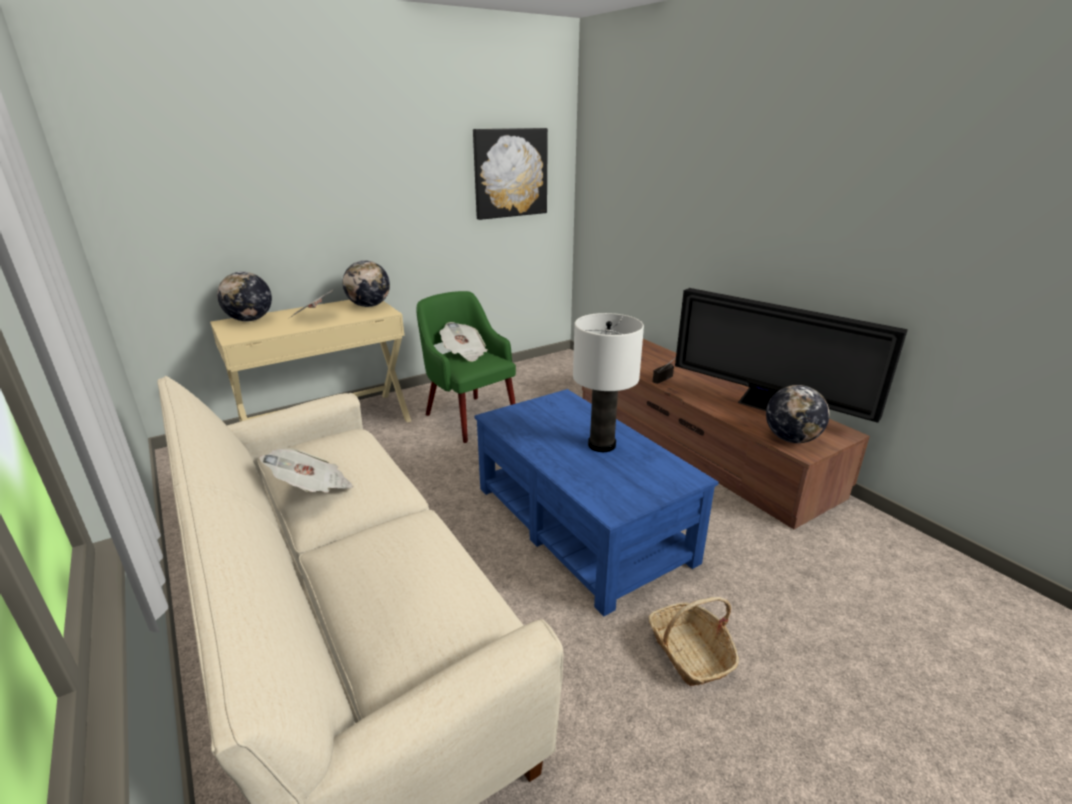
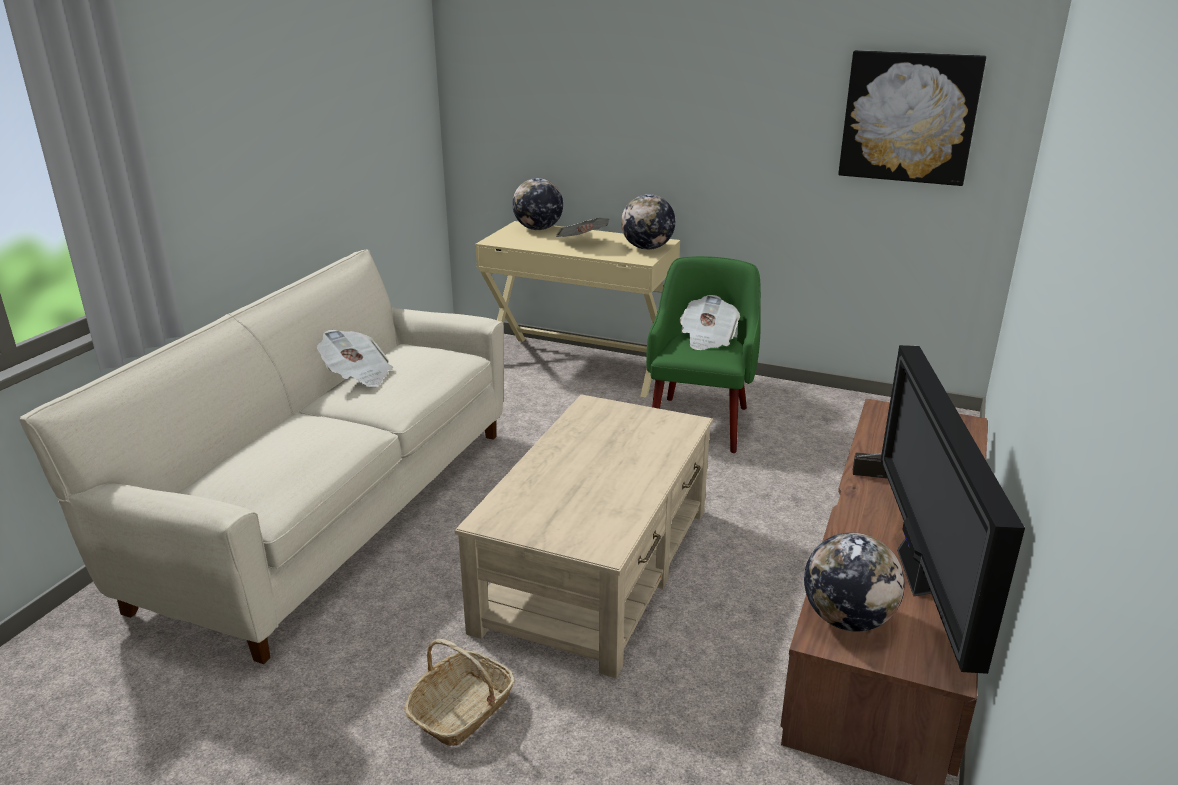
camera: 55 degrees right, 0 degrees up
blue coffee table [474,389,719,616] -> beige coffee table [455,394,713,678]
white table lamp [573,313,644,452] -> none

